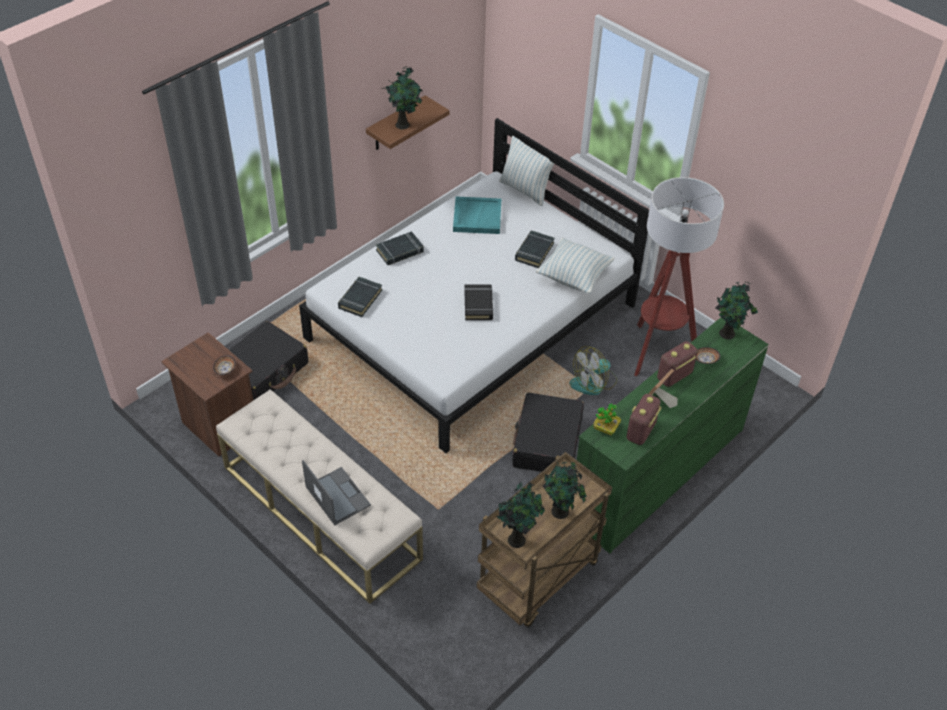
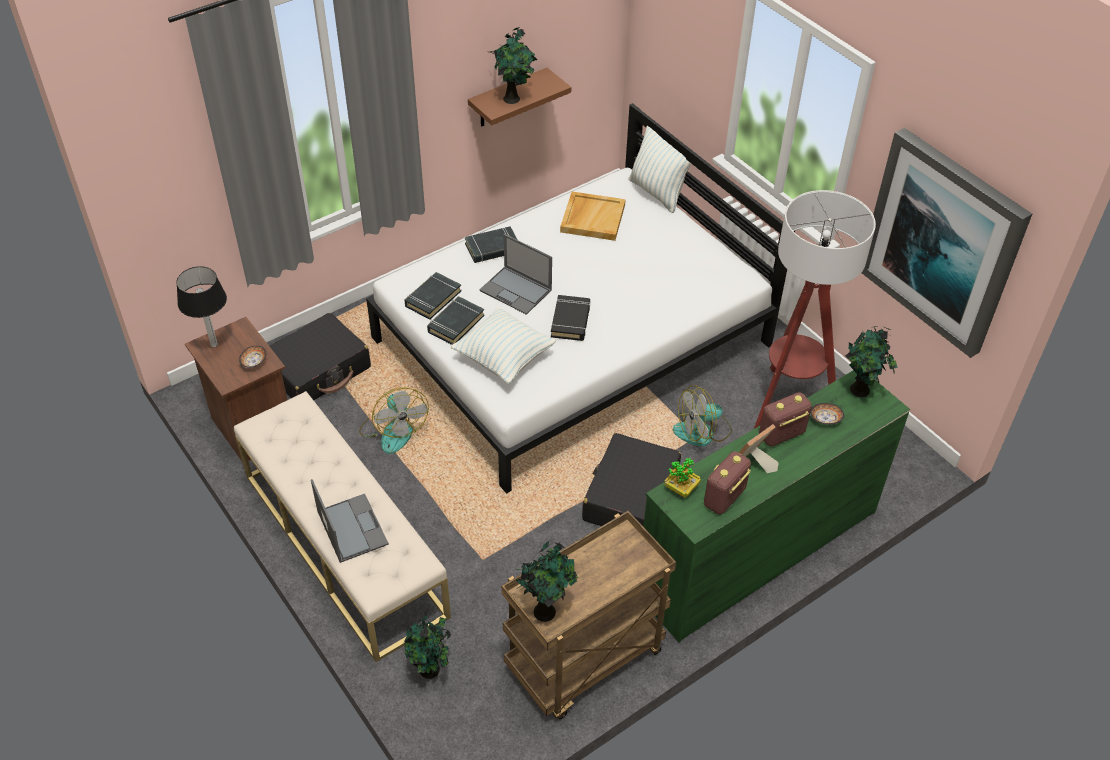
camera: 10 degrees right, 0 degrees up
turquoise tray [453,197,501,234] -> beige tray [560,191,626,241]
black book [515,230,555,268] -> black book moved to [427,296,485,345]
pillow [536,238,615,294] -> pillow moved to [451,307,556,384]
potted plant [543,460,587,519] -> potted plant moved to [404,613,451,679]
none -> table lamp [176,266,227,347]
none -> fan [359,387,429,454]
none -> laptop [480,234,552,315]
none -> picture [861,128,1032,358]

